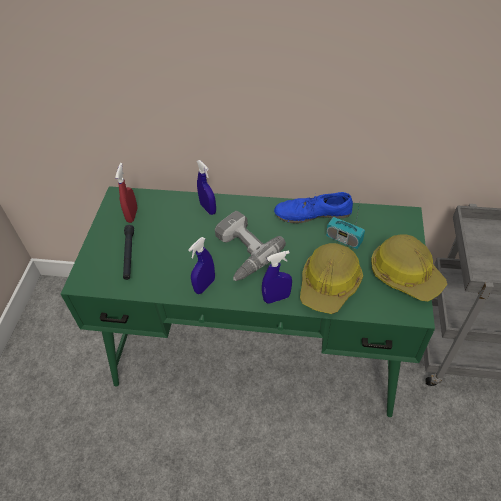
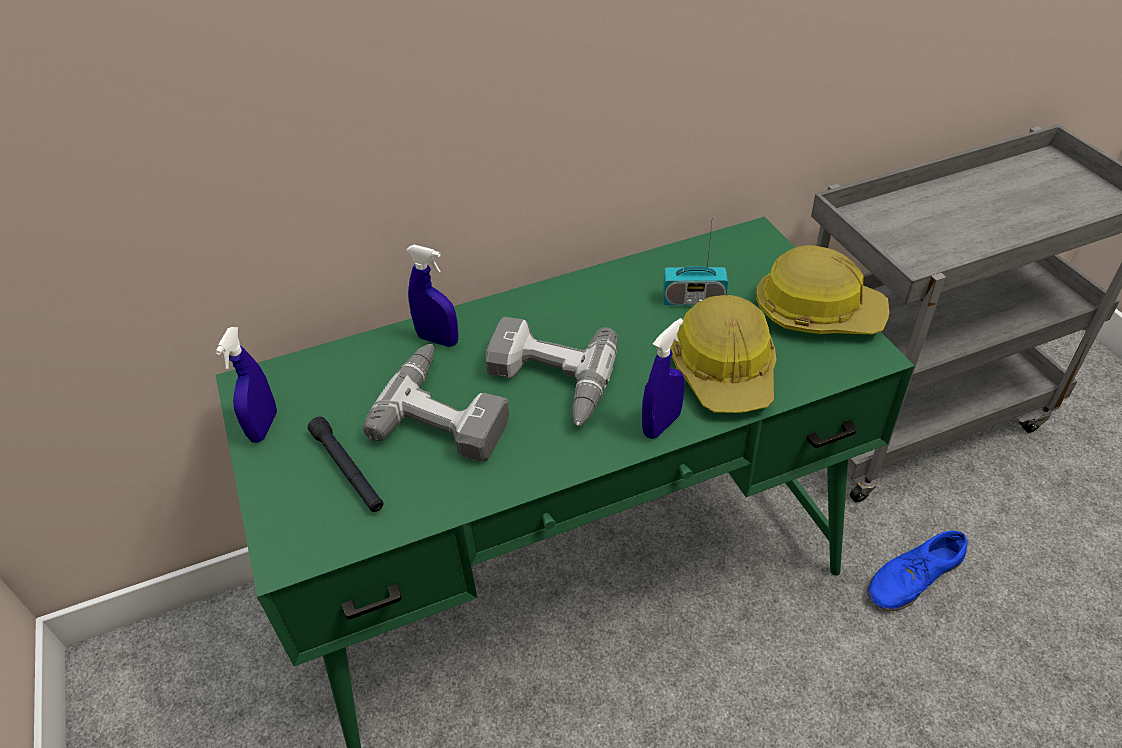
camera: 30 degrees left, 5 degrees down
red spray bottle [115,163,138,223] -> none
blue spray bottle [188,237,215,294] -> blue spray bottle moved to [215,327,277,443]
blue shoe [274,192,353,223] -> blue shoe moved to [867,530,968,611]
none -> power drill [363,344,509,462]

